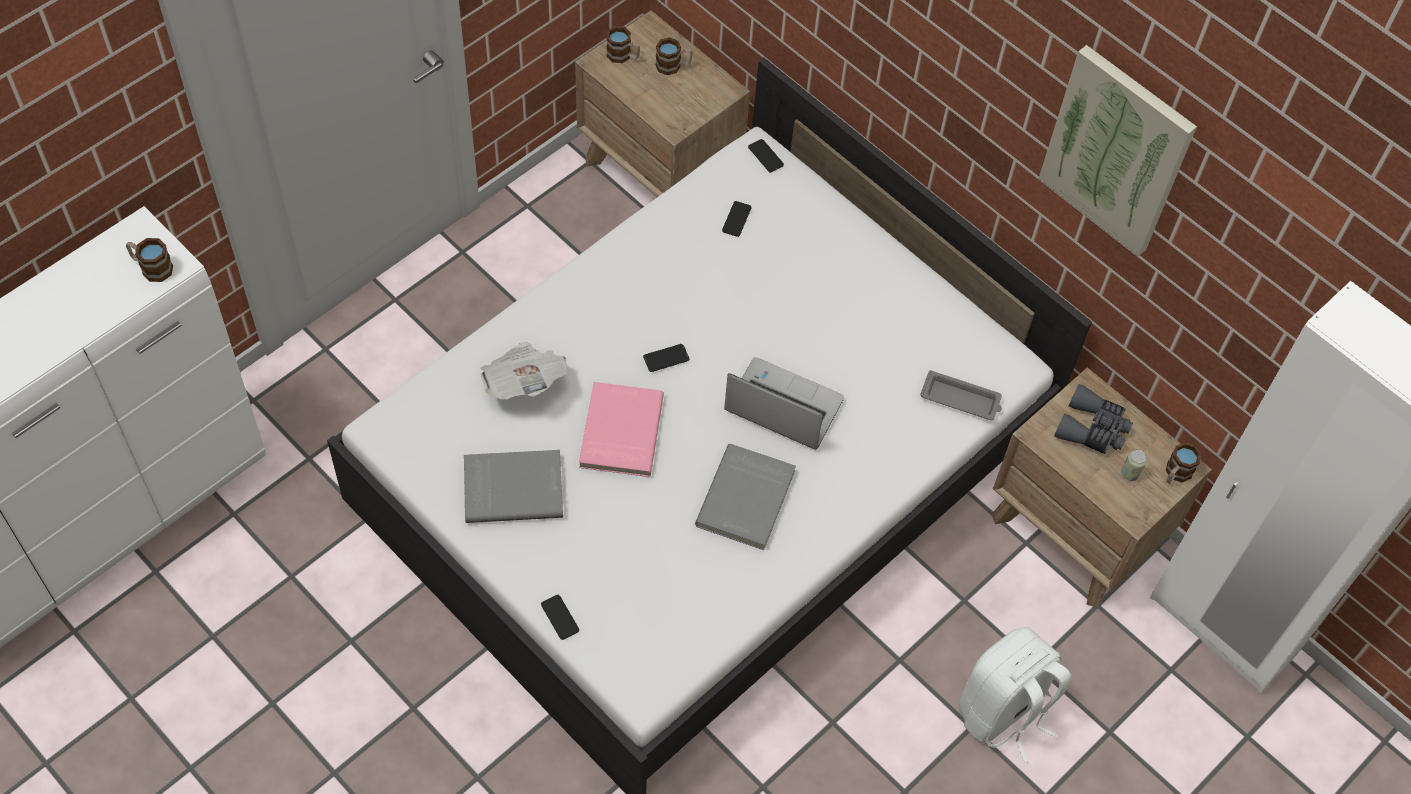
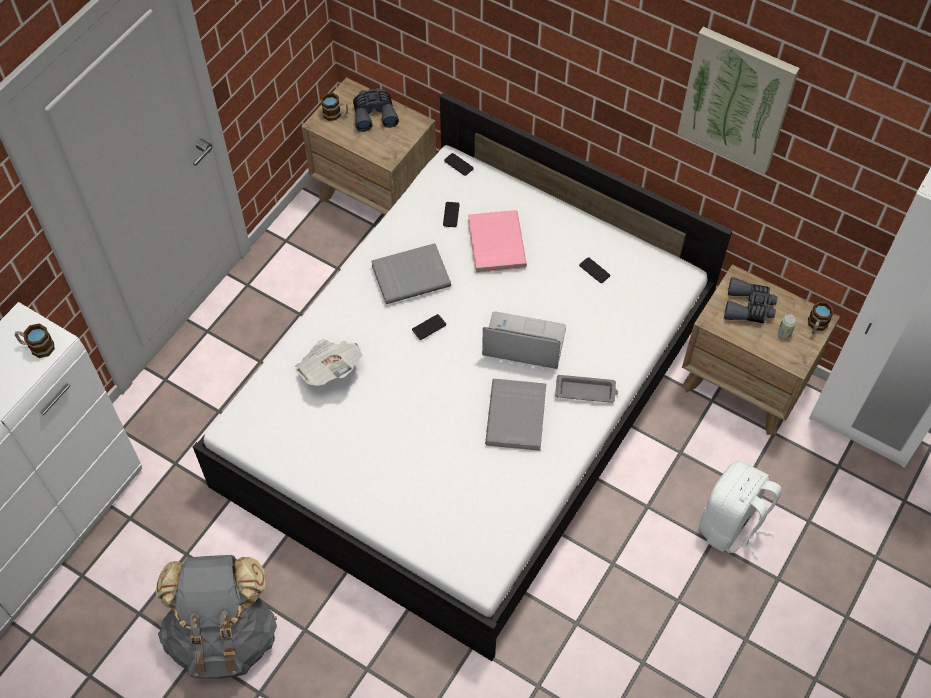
camera: 10 degrees left, 0 degrees up
grey book [464,450,563,523] -> grey book moved to [371,243,451,304]
phone [541,595,579,640] -> phone moved to [579,257,610,283]
pink book [579,382,664,477] -> pink book moved to [468,210,527,273]
mug [656,37,693,75] -> grey binoculars [353,88,399,132]
grey tray [920,370,1002,420] -> grey tray moved to [555,375,618,403]
none -> grey backpack [156,555,277,679]

